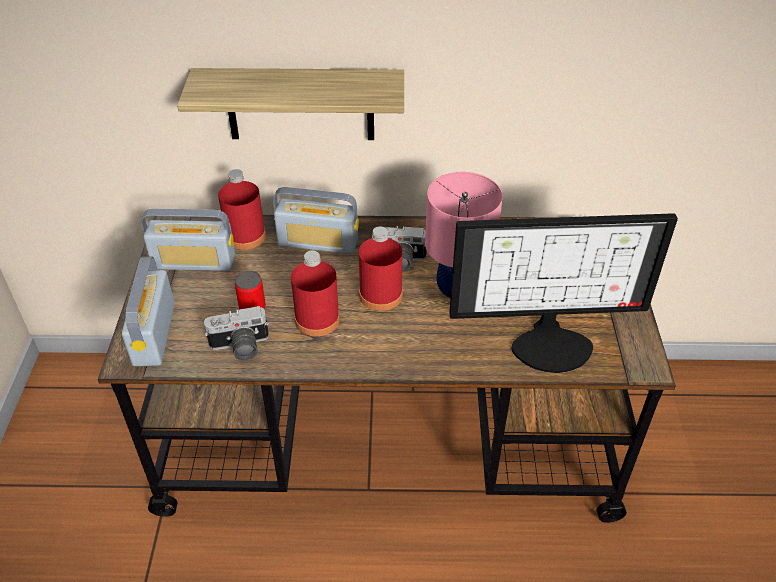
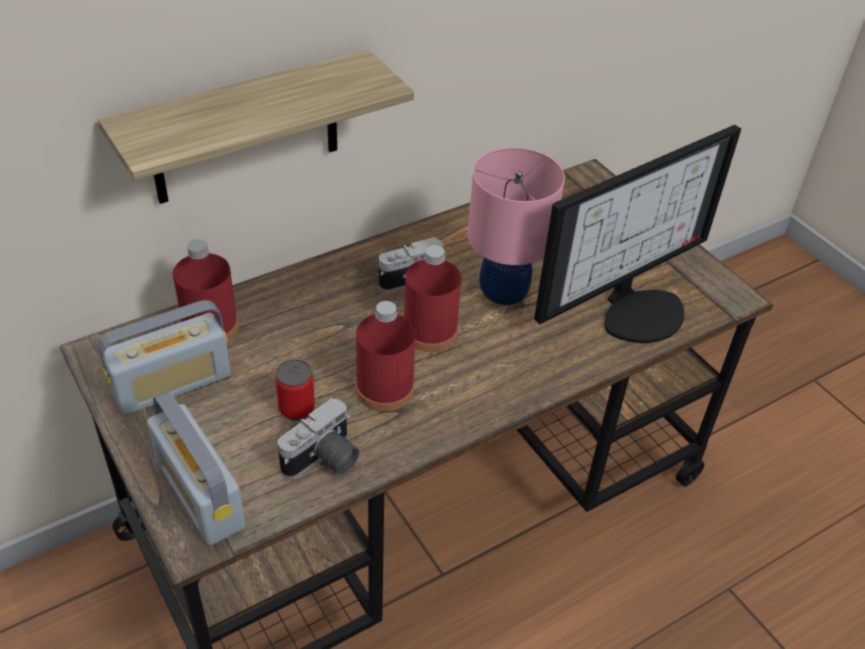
camera: 35 degrees left, 0 degrees up
radio [273,187,359,254] -> none

